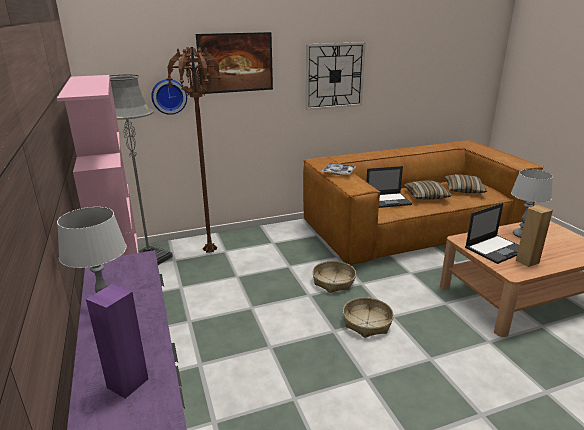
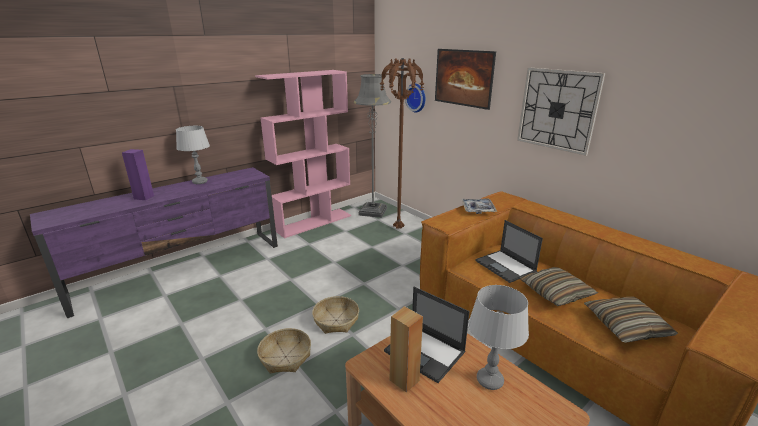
camera: 70 degrees right, 0 degrees up
basket [312,261,356,293] -> basket moved to [257,328,311,373]

